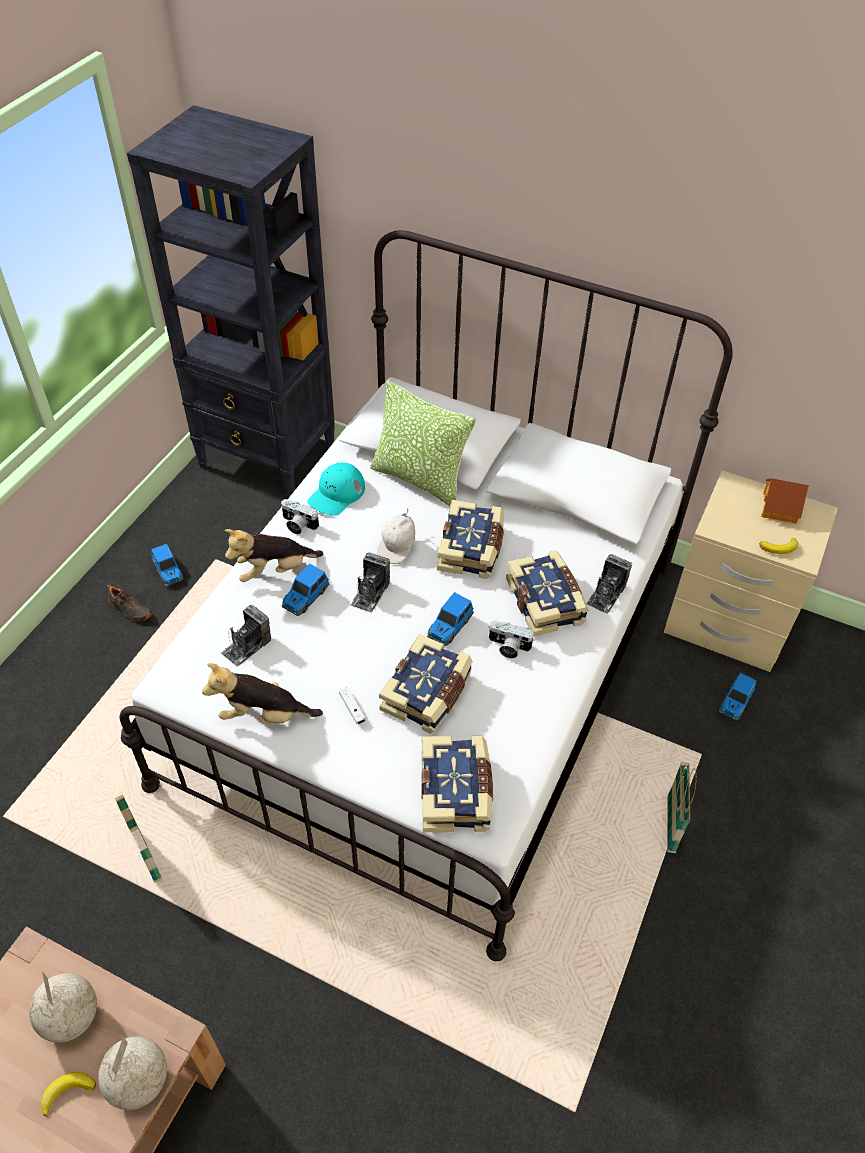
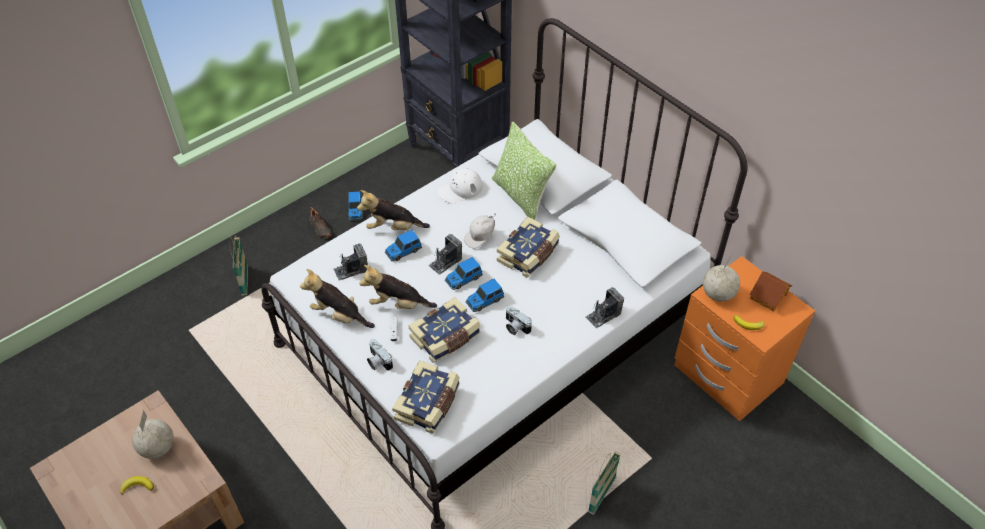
camera: 25 degrees right, 0 degrees up
globe [98,1036,167,1110] -> globe moved to [703,254,740,302]
basket [115,795,162,883] -> basket moved to [229,236,248,296]
camera [281,499,319,534] -> camera moved to [367,339,393,371]
turquoise cap [307,463,365,516] -> white cap [438,169,482,204]
book [506,550,589,637] -> none
beige nightstand [664,470,838,672] -> orange nightstand [675,256,815,421]
toy car [719,673,756,721] -> toy car moved to [445,257,483,290]
none -> plush toy [359,265,437,309]

